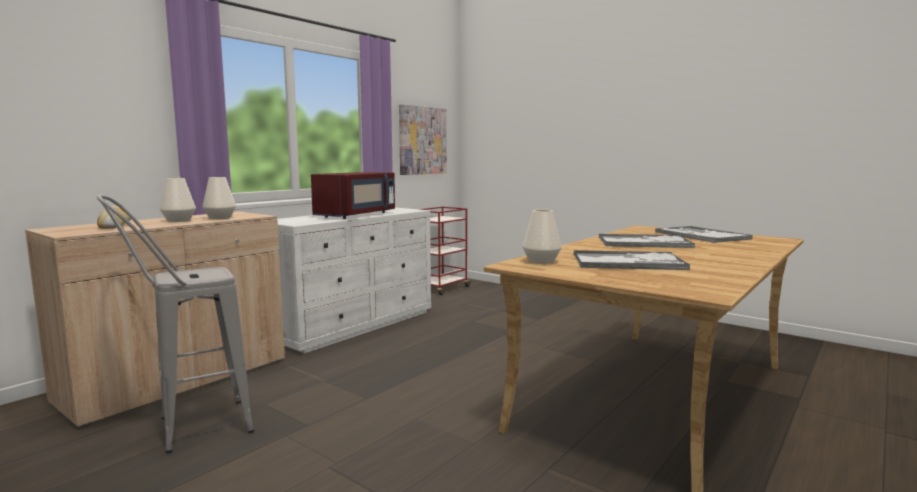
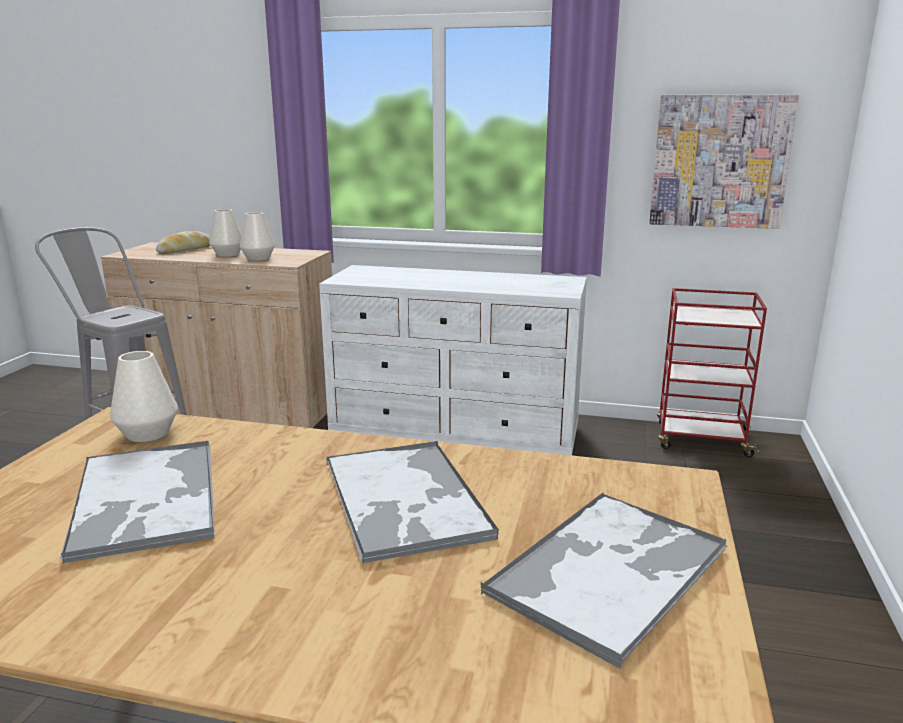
camera: 65 degrees right, 10 degrees up
red microwave [311,172,395,219] -> none

